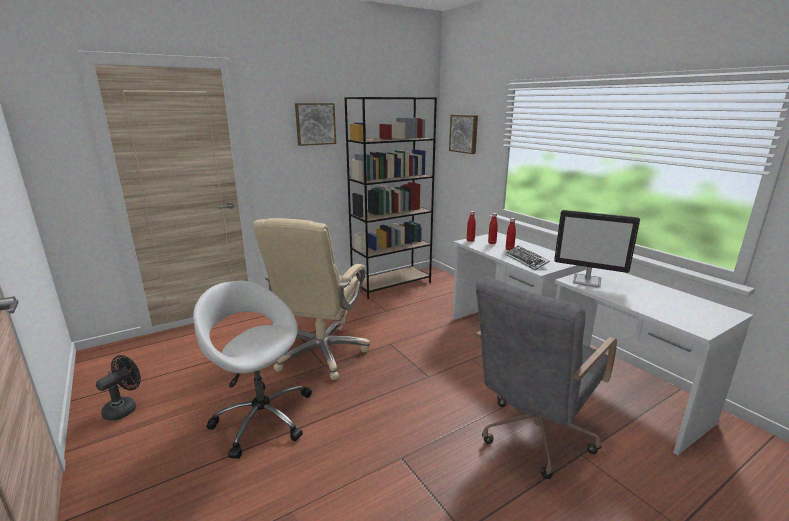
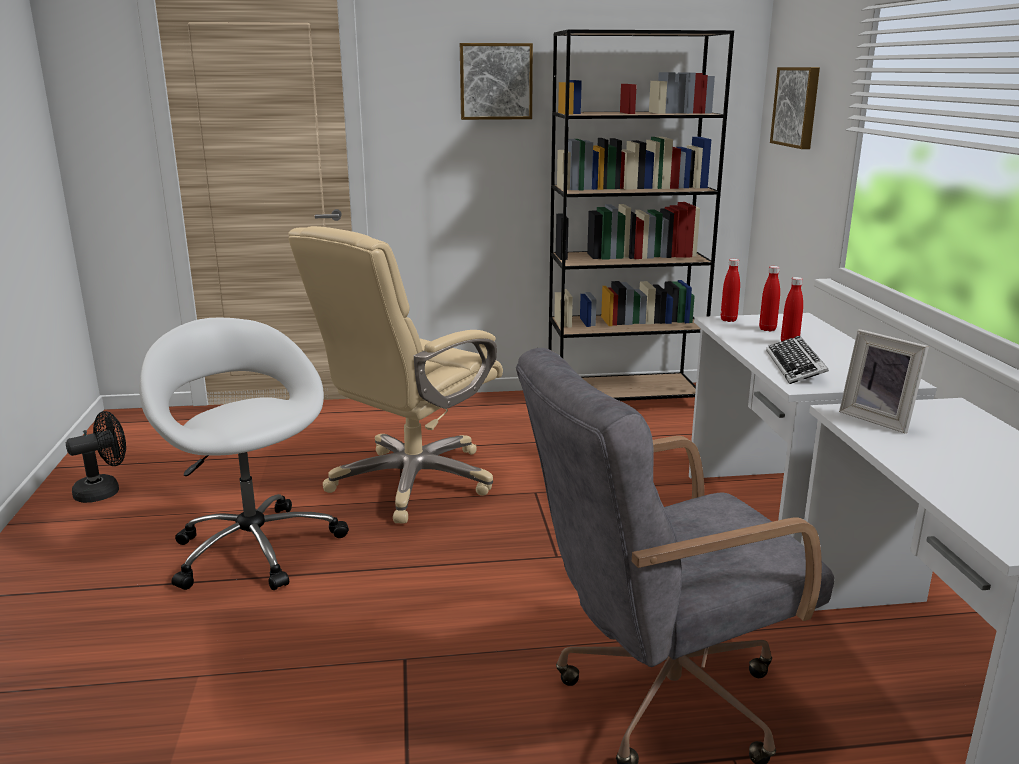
camera: 25 degrees right, 0 degrees up
monitor [554,210,640,288] -> picture frame [839,329,929,433]

